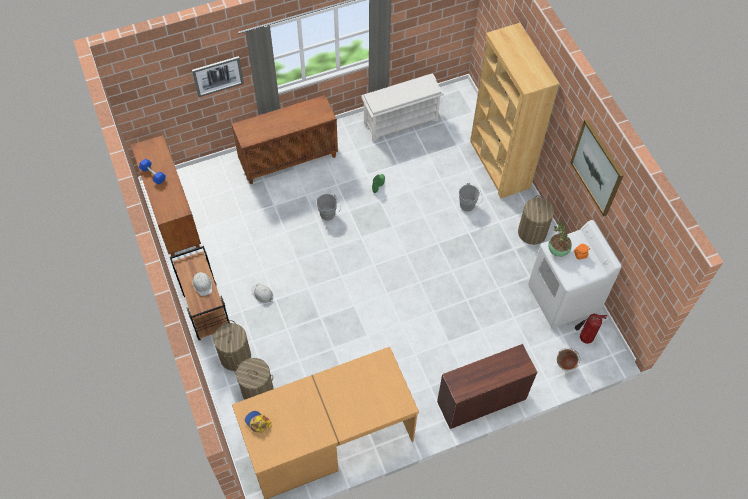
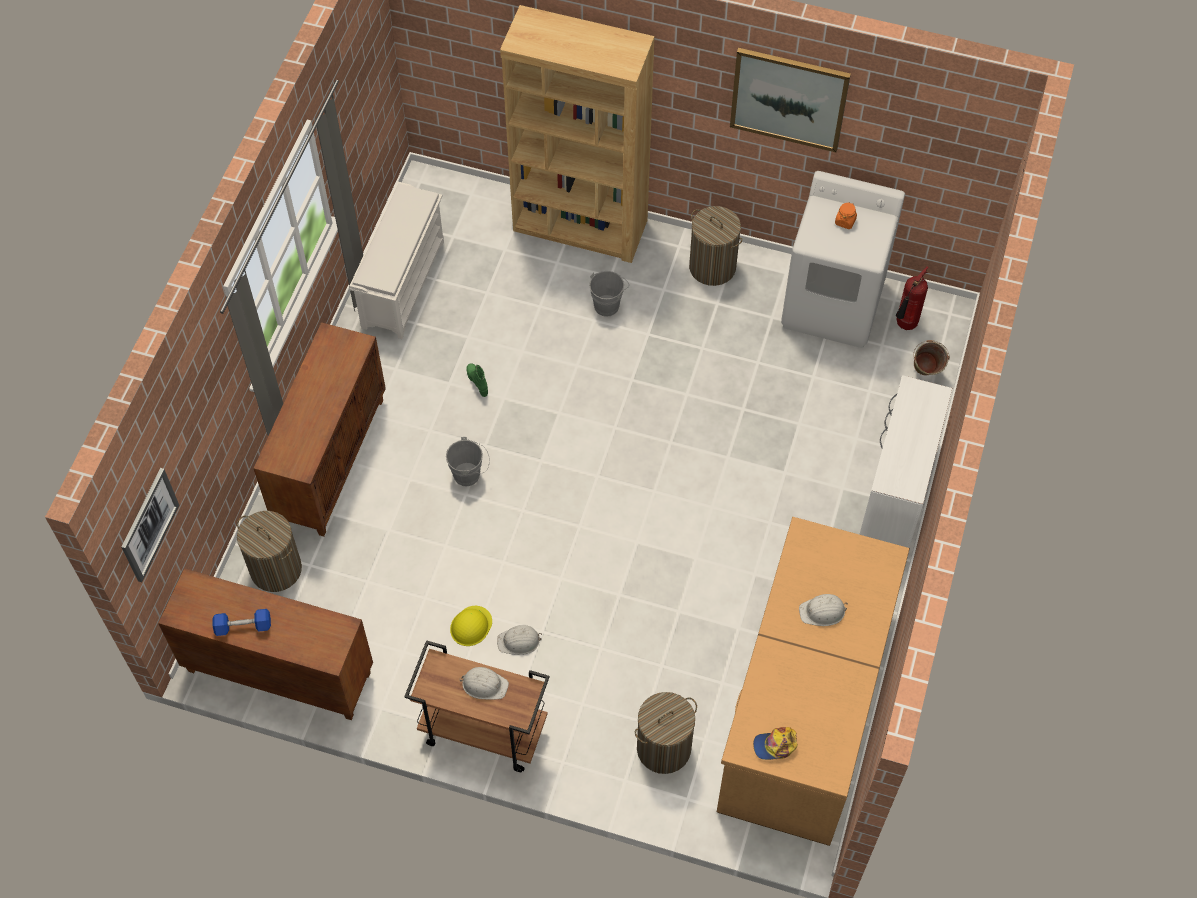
camera: 50 degrees left, 0 degrees up
picture [192,56,244,97] -> picture moved to [121,468,179,582]
laundry basket [213,320,251,371] -> laundry basket moved to [237,511,302,592]
brown desk [437,344,537,429] -> white desk [859,375,952,548]
potted plant [548,222,572,257] -> none
none -> yellow hard hat [450,606,492,646]
none -> white hard hat [799,594,848,626]

